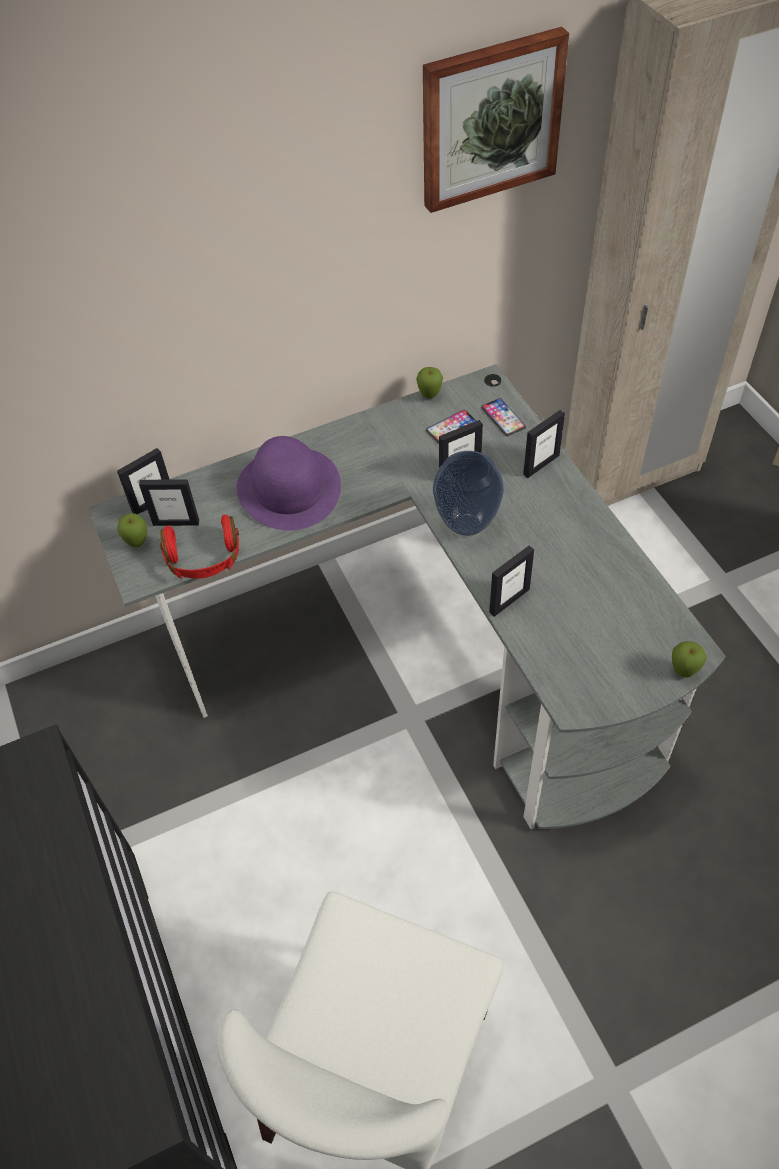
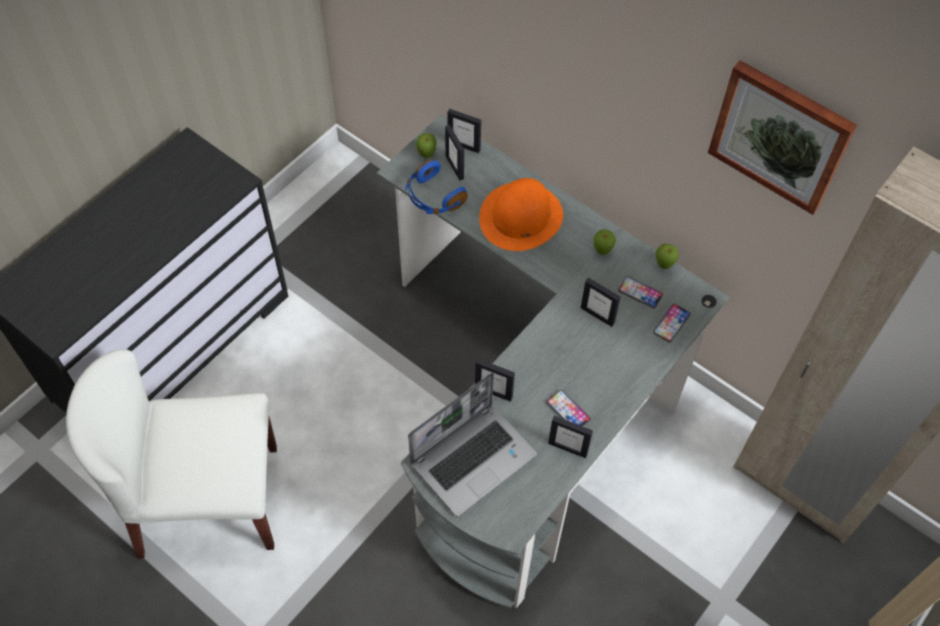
camera: 60 degrees right, 5 degrees up
red headphones [160,515,239,579] -> blue headphones [405,159,468,214]
purple hat [237,436,341,531] -> orange hat [479,178,563,251]
vase [433,451,504,536] -> none
picture frame [523,410,565,478] -> picture frame moved to [548,416,593,458]
apple [672,641,706,677] -> apple moved to [594,229,616,255]
none -> laptop [408,372,537,517]
none -> phone [546,390,591,426]

